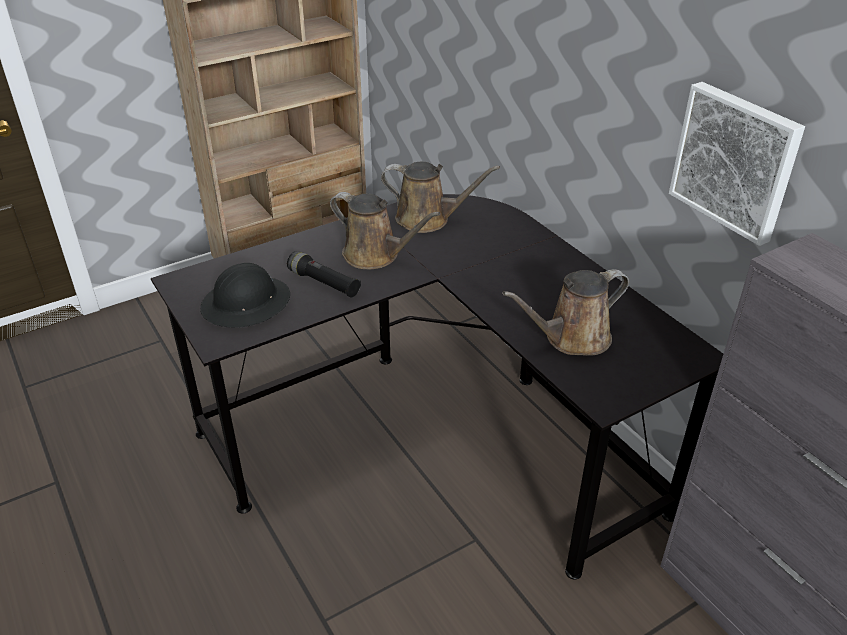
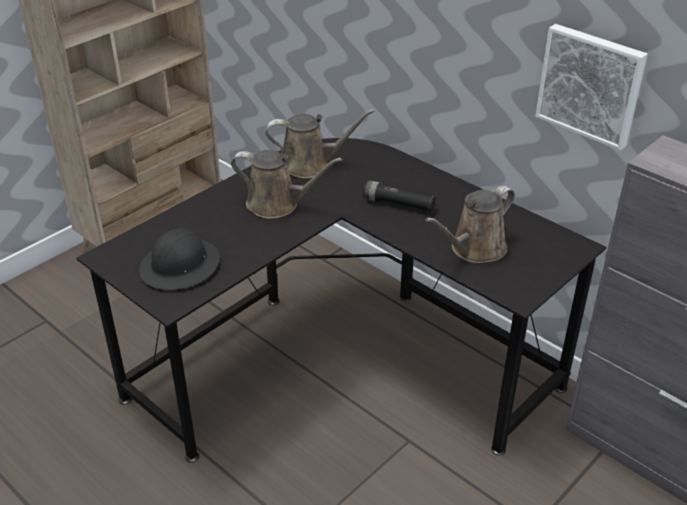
camera: 15 degrees left, 0 degrees up
black flashlight [287,251,361,297] -> black flashlight moved to [363,181,436,212]

